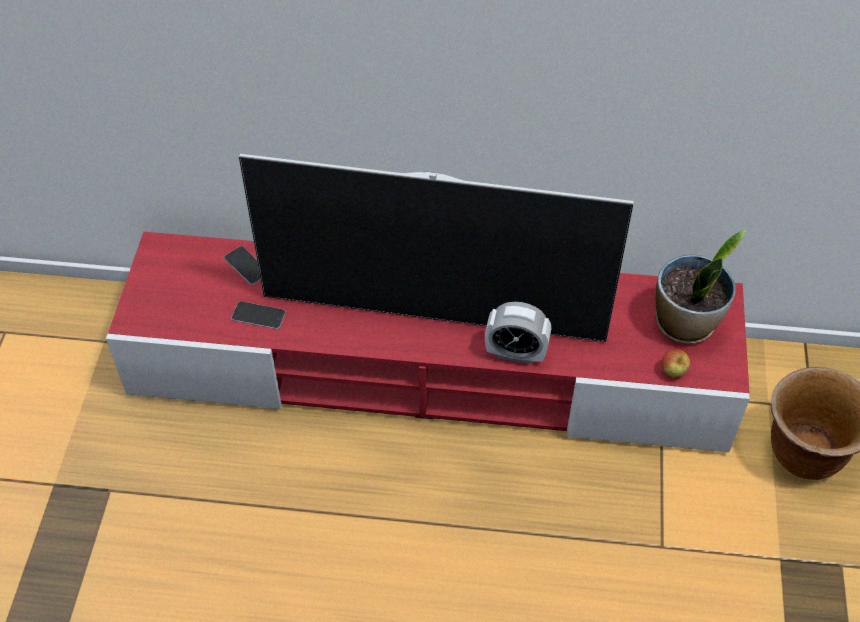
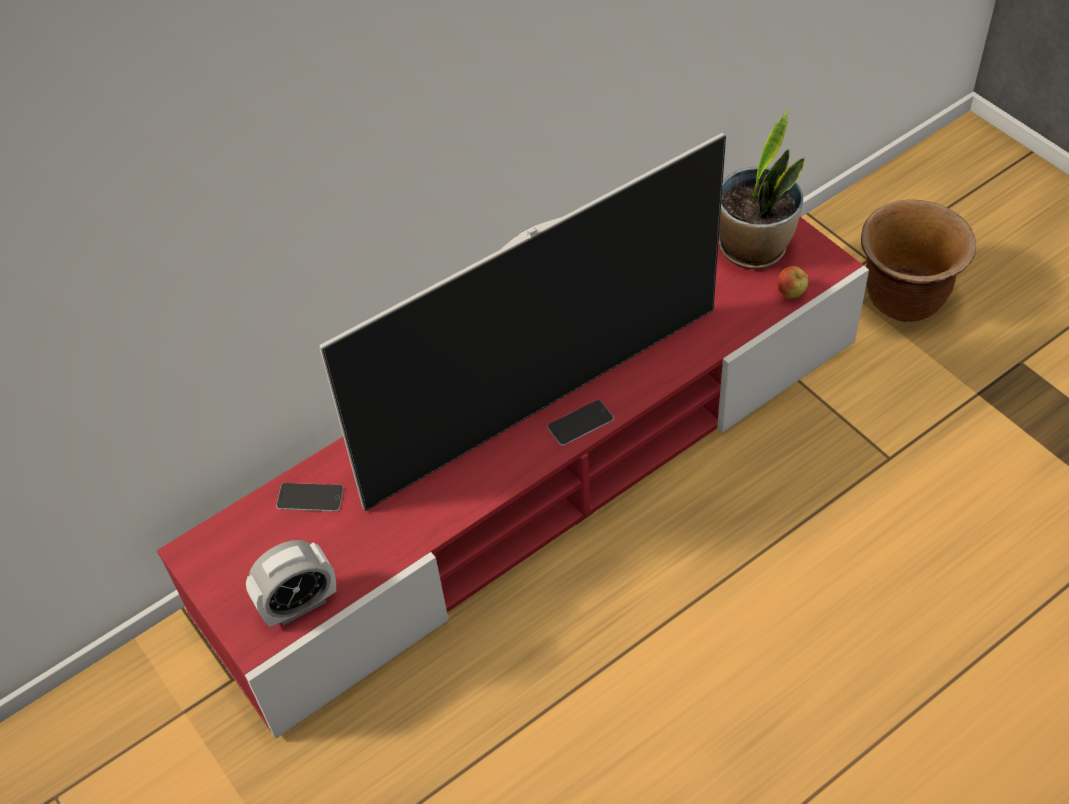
camera: 40 degrees left, 0 degrees up
phone [231,301,286,329] -> phone moved to [547,400,614,446]
alarm clock [485,302,551,364] -> alarm clock moved to [246,540,336,627]

